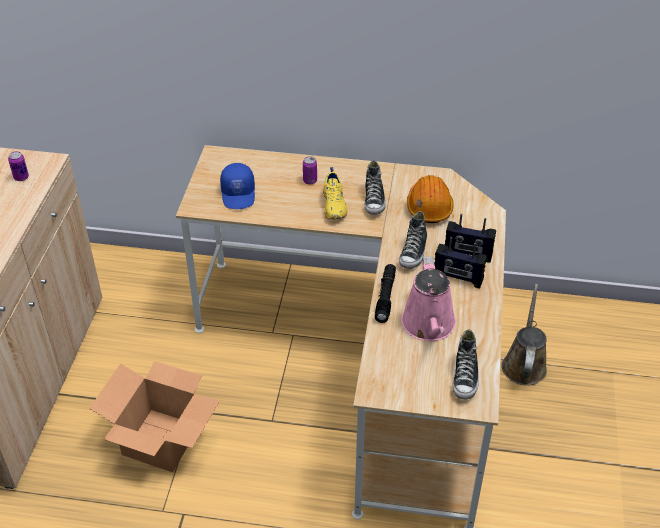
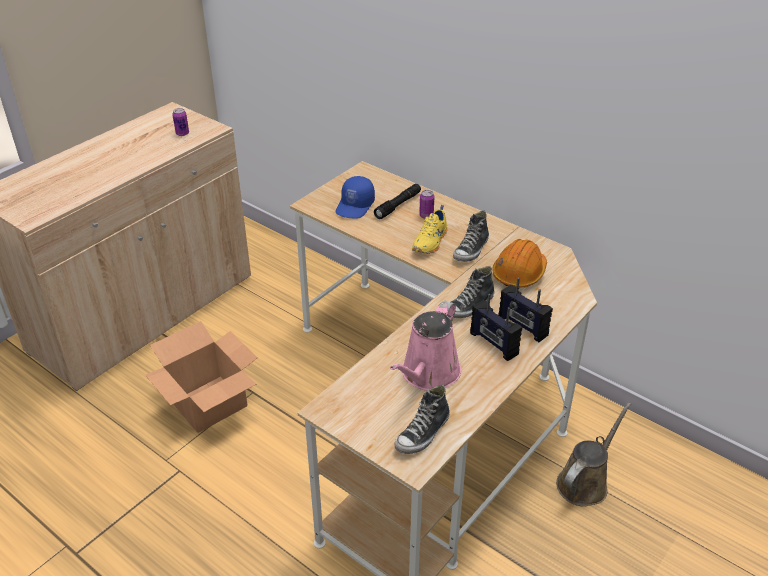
camera: 30 degrees right, 5 degrees down
black flashlight [375,264,396,323] -> black flashlight moved to [374,184,421,219]

